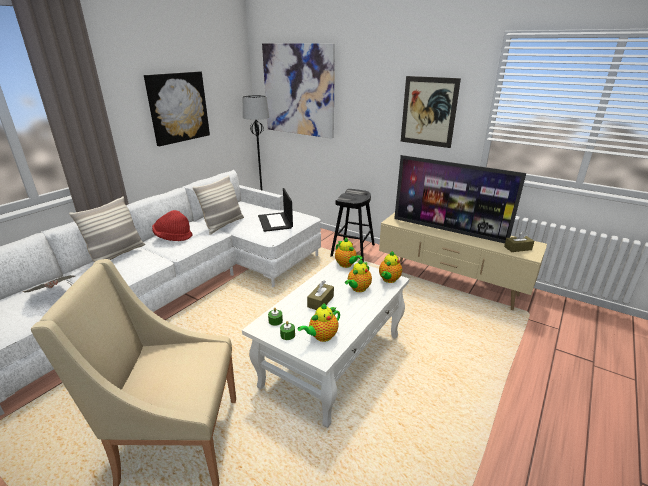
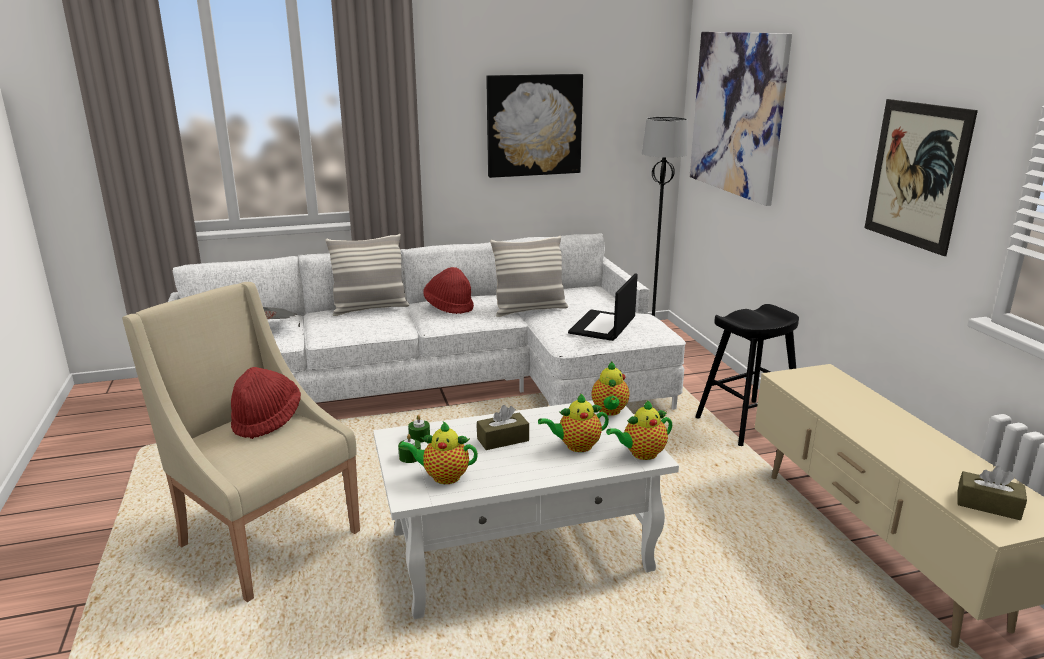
camera: 40 degrees right, 5 degrees down
television [394,155,526,243] -> none
none -> red hat [231,367,301,439]

